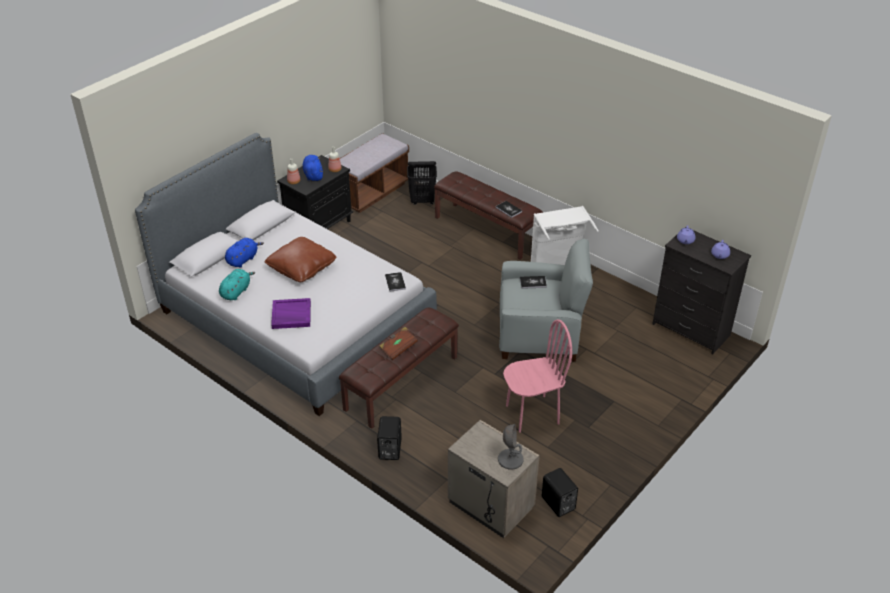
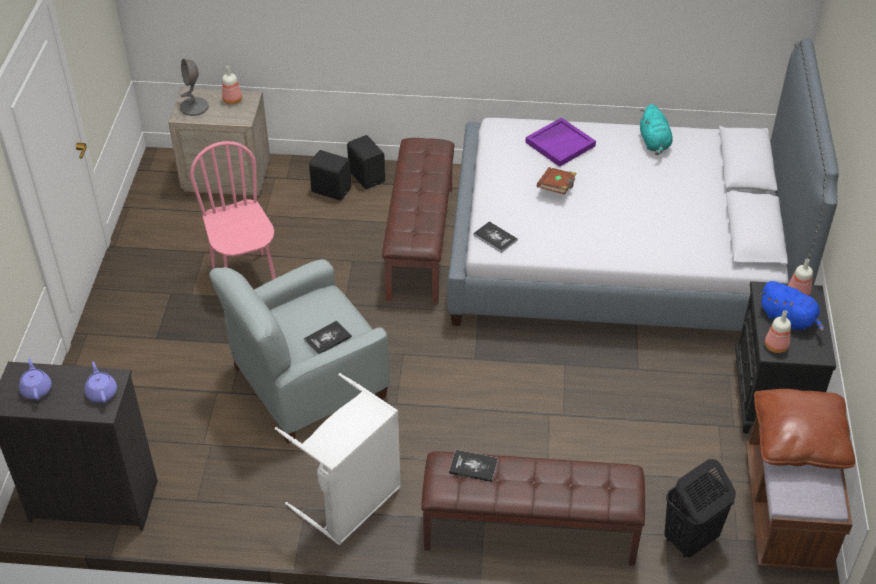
camera: 145 degrees right, 5 degrees up
blue plush toy [225,238,264,267] -> none
brown pillow [265,237,336,282] -> brown pillow moved to [754,389,855,469]
brown book [379,327,418,360] -> brown book moved to [537,167,577,195]
pink chair [503,319,572,433] -> pink chair turned 120 degrees clockwise [190,141,276,280]
black speaker [541,468,578,517] -> black speaker moved to [309,150,351,201]
none -> bottle [222,66,242,105]

